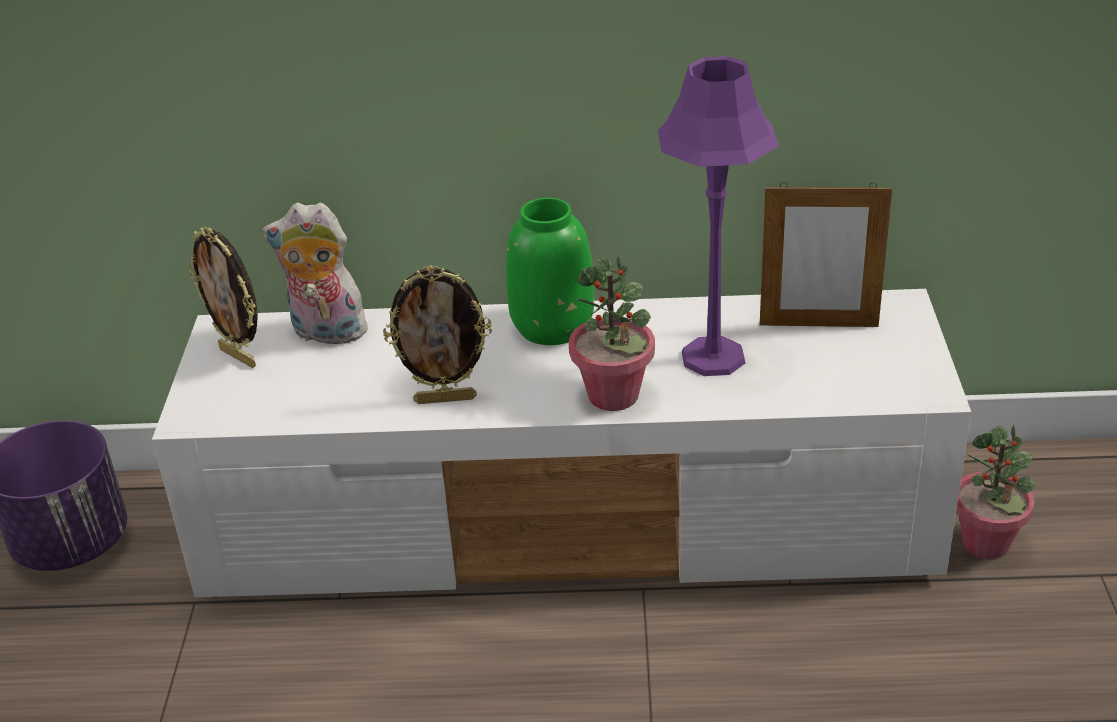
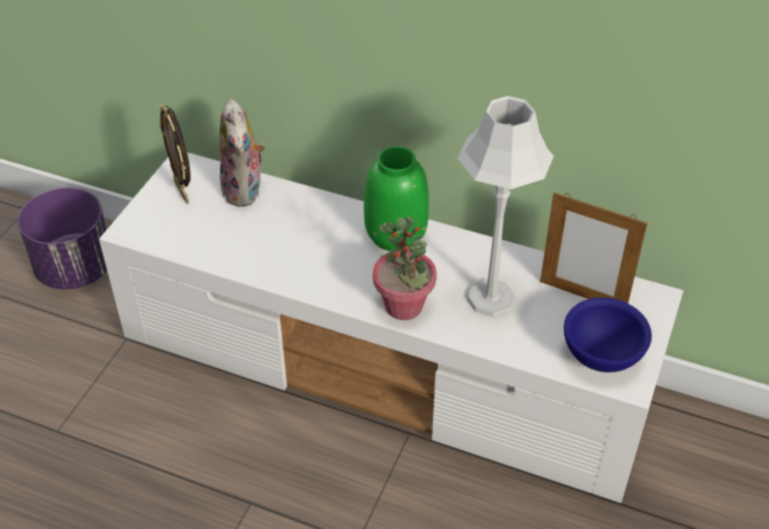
camera: 20 degrees right, 10 degrees up
plush toy [262,203,371,344] -> plush toy turned 135 degrees counterclockwise [220,99,265,207]
picture frame [383,265,492,404] -> none
purple table lamp [658,56,779,376] -> grey table lamp [458,96,554,317]
potted plant [956,424,1035,559] -> none
none -> blue bowl [564,297,652,372]

